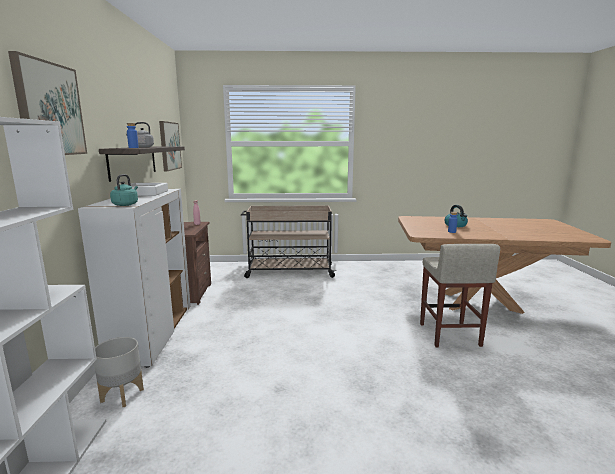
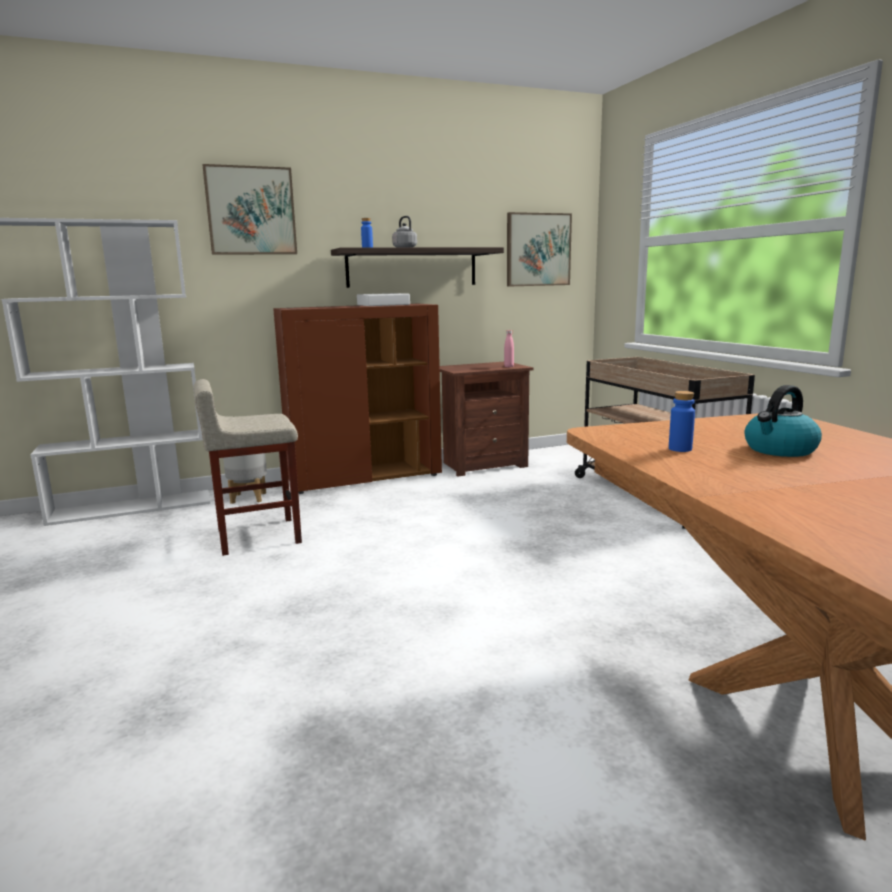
camera: 70 degrees right, 0 degrees up
white cabinet [78,189,191,368] -> brown cabinet [273,304,442,494]
turquoise kettle [110,174,138,206] -> none
beige stool [420,244,500,347] -> beige stool moved to [193,379,302,556]

